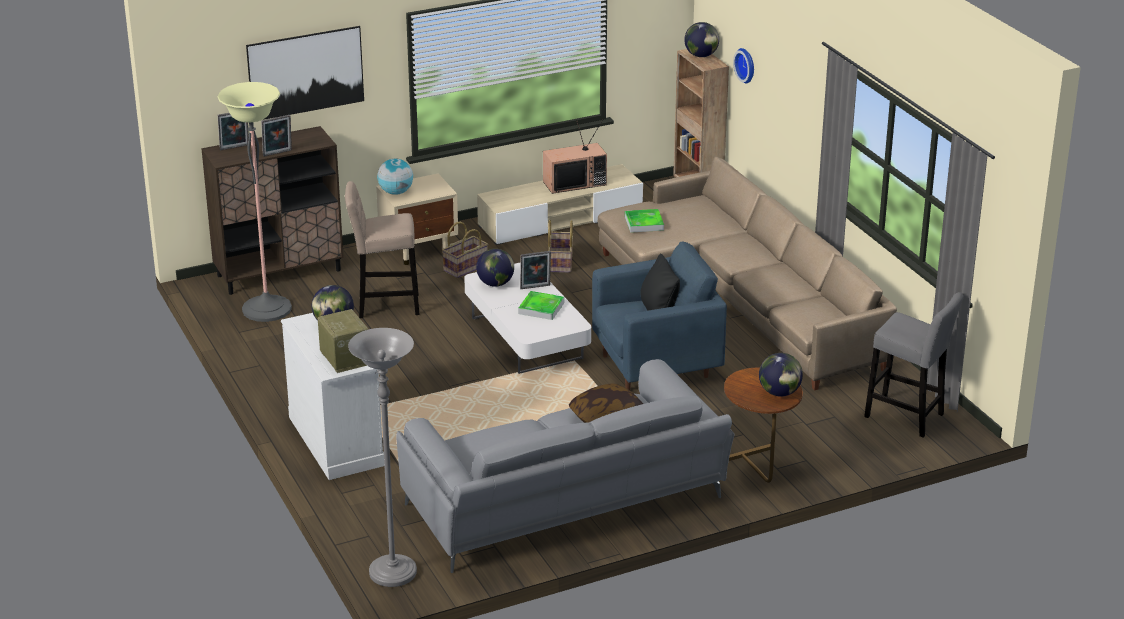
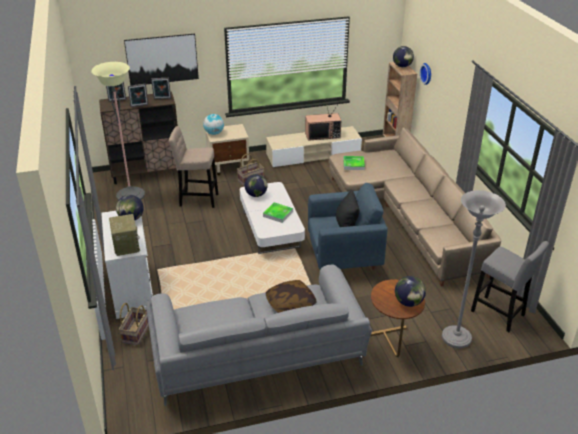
camera: 10 degrees right, 5 degrees up
grey floor lamp [348,328,417,587] -> grey floor lamp moved to [442,190,506,348]
picture frame [520,251,551,289] -> picture frame moved to [151,78,171,99]
basket [548,220,573,273] -> basket moved to [119,303,149,345]

